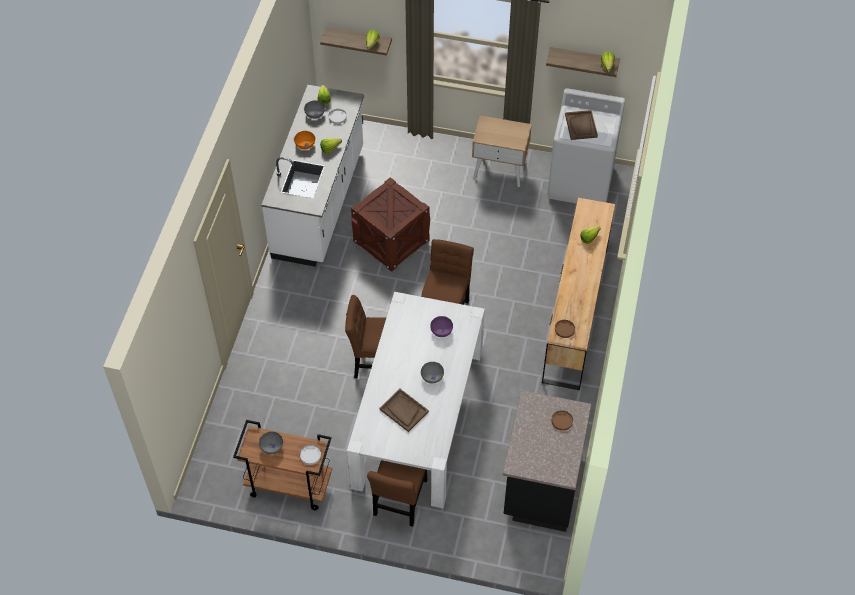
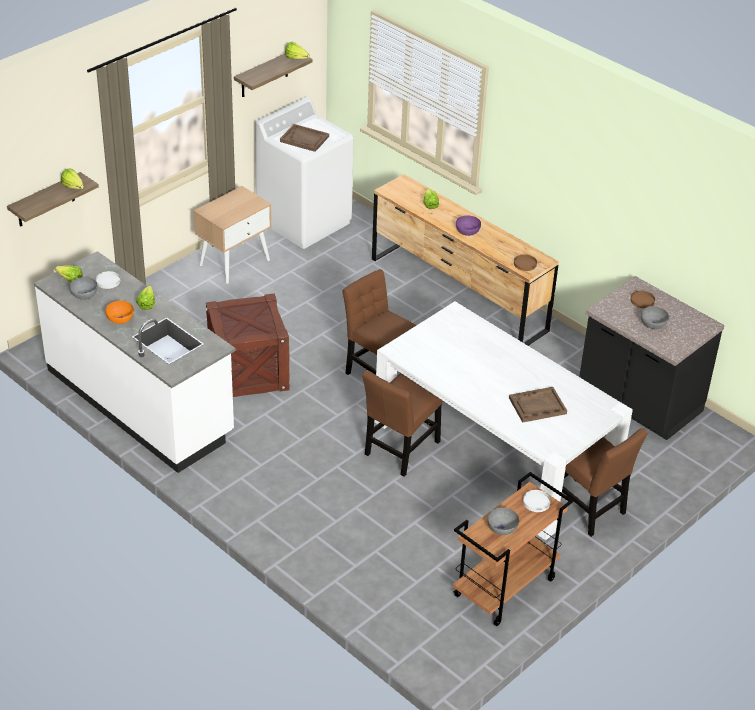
camera: 60 degrees left, 15 degrees down
grey bowl [421,362,444,384] -> grey bowl moved to [641,306,669,329]
purple bowl [430,316,453,337] -> purple bowl moved to [456,216,481,236]

